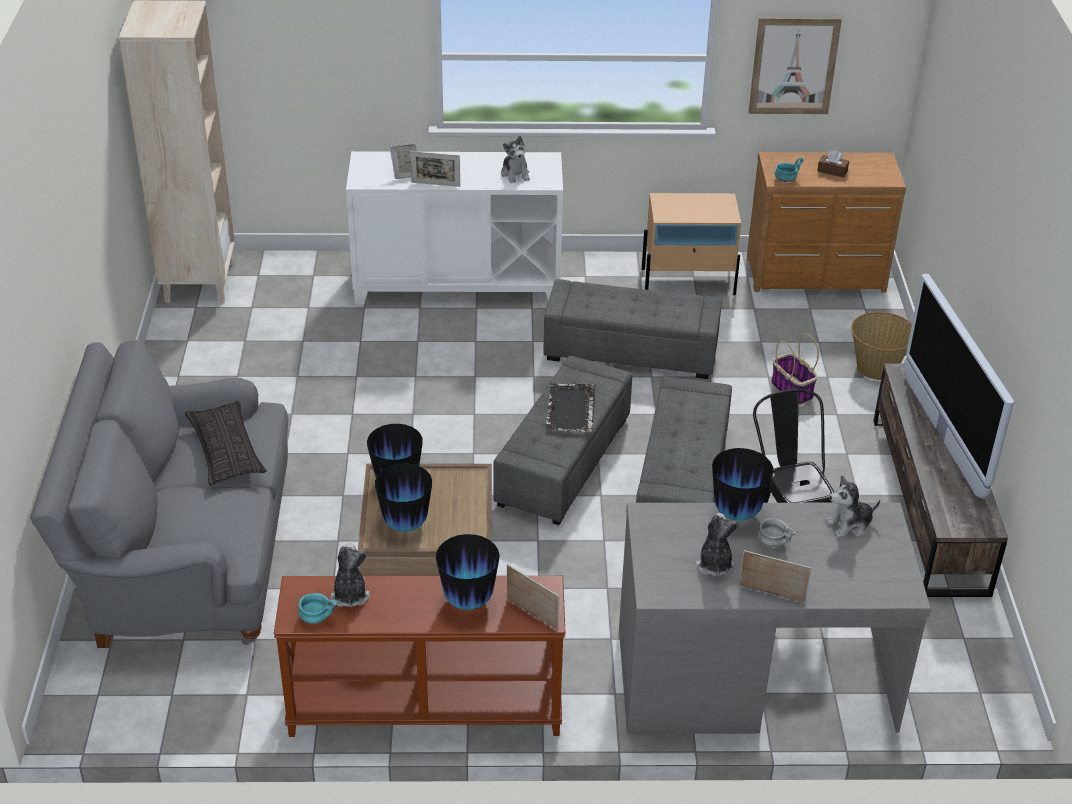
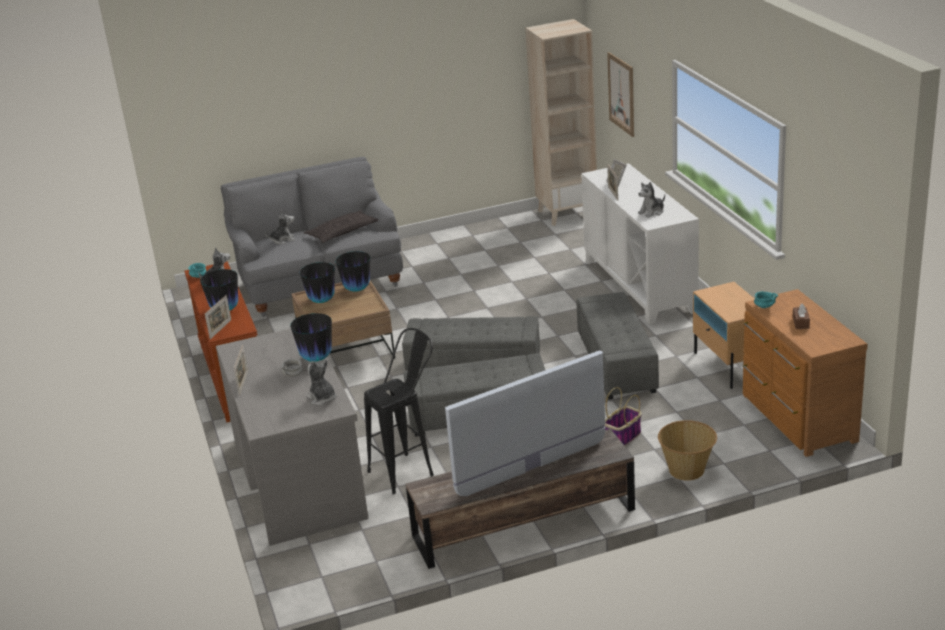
camera: 75 degrees right, 10 degrees down
black tray [546,383,596,432] -> none
plush toy [696,513,739,576] -> plush toy moved to [265,210,295,244]
picture [748,18,842,114] -> picture moved to [607,52,634,137]

